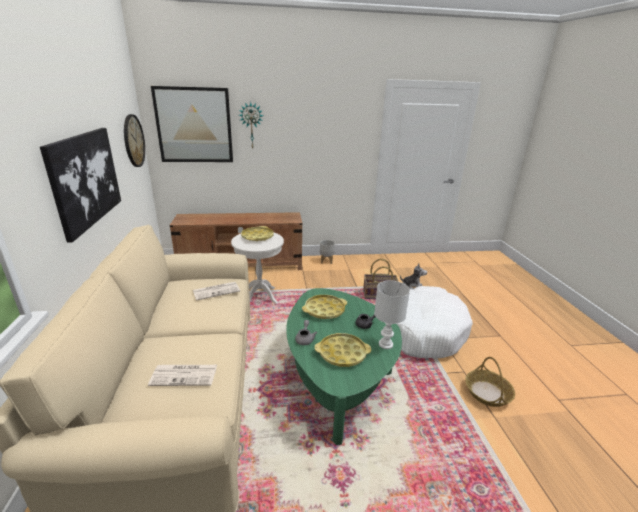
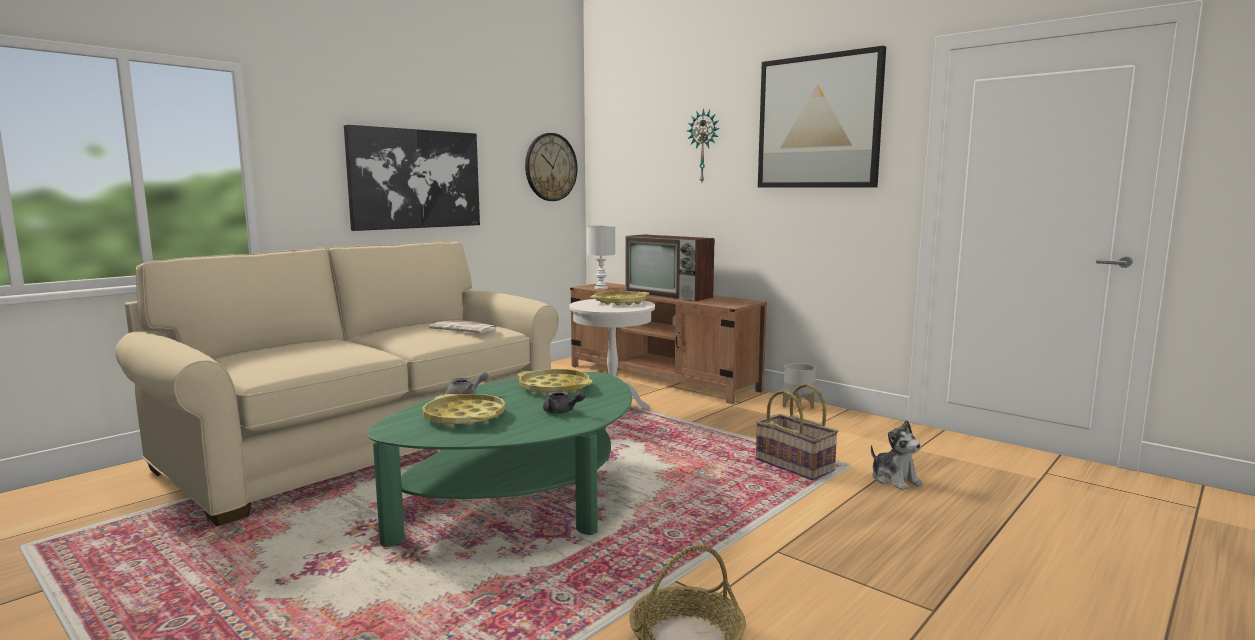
camera: 50 degrees right, 15 degrees down
newspaper [148,365,217,386] -> none
picture [151,86,233,162] -> picture moved to [758,46,886,188]
white table lamp [374,281,410,349] -> white table lamp moved to [587,226,615,289]
white dog bed [397,286,473,358] -> none
none -> television [625,234,715,302]

